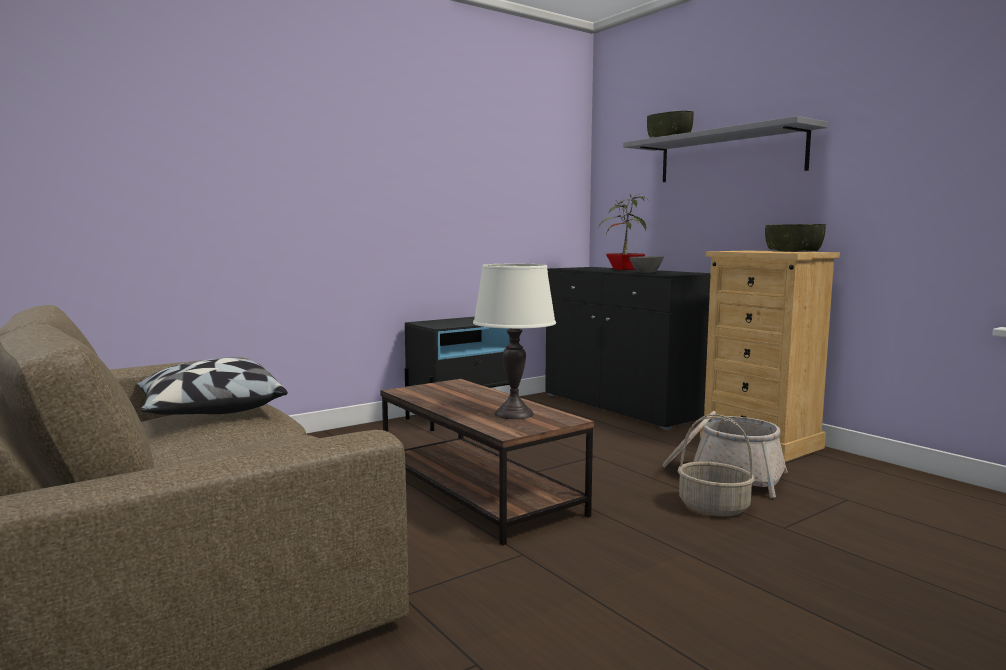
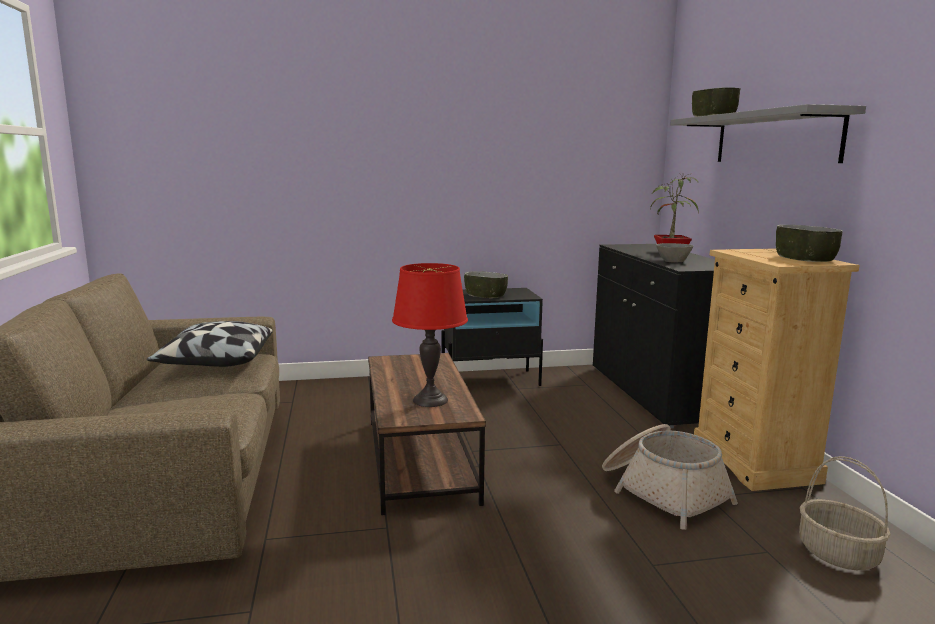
camera: 25 degrees right, 5 degrees up
white table lamp [473,264,556,419] -> red table lamp [392,263,468,407]
basket [678,414,755,516] -> basket moved to [799,456,891,570]
none -> bowl [464,271,508,298]

